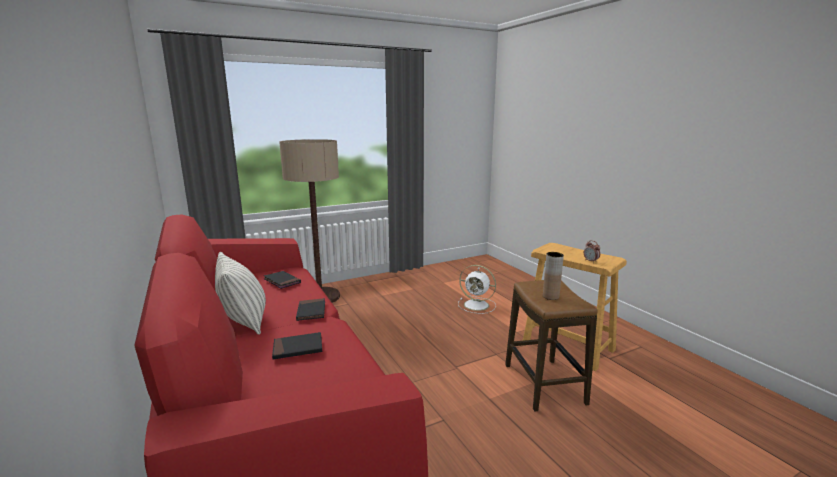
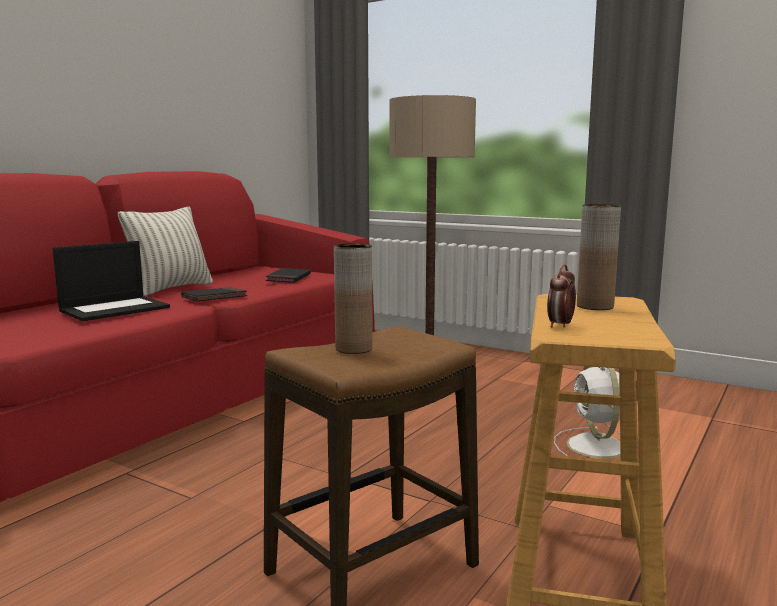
camera: 60 degrees right, 5 degrees down
black book [272,332,322,360] -> laptop [53,241,170,321]
none -> brown vase [577,204,621,310]

